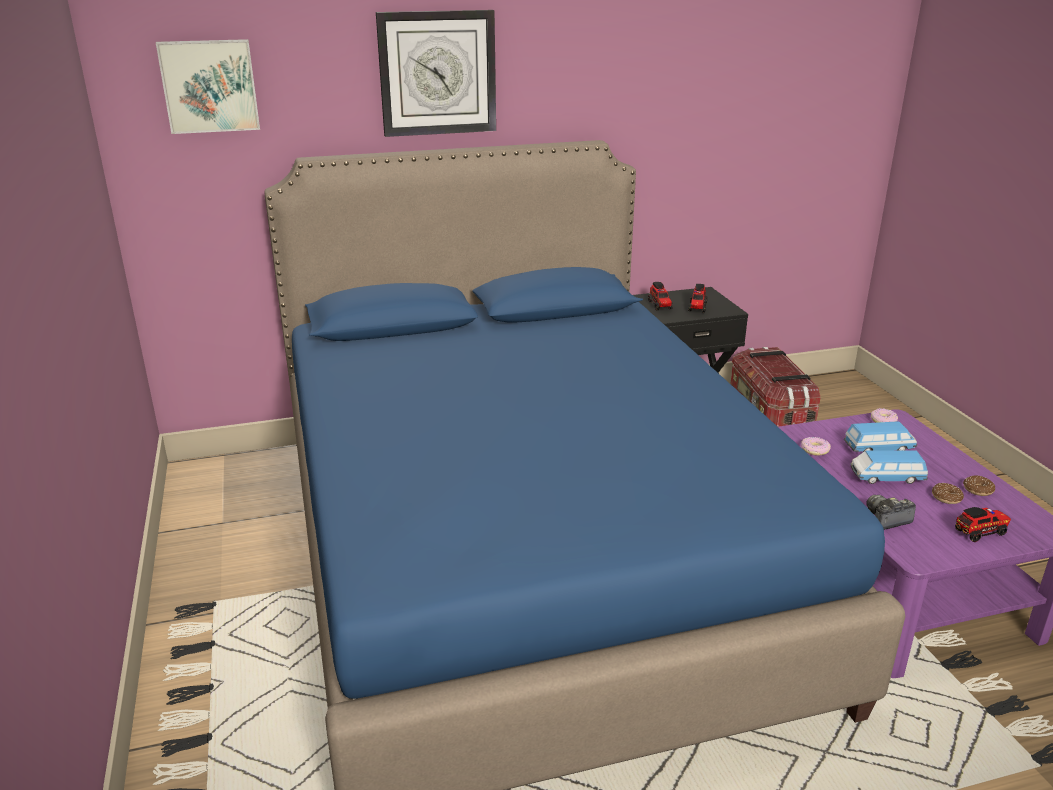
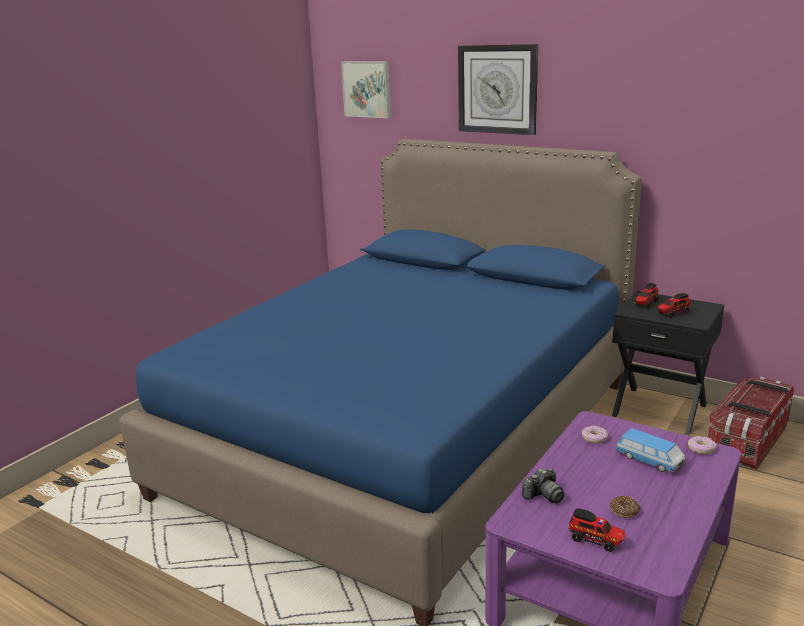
camera: 50 degrees right, 5 degrees down
toy car [850,450,928,484] -> none
camera [866,495,916,530] -> camera turned 120 degrees clockwise [522,468,565,503]
donut [963,475,995,496] -> none

